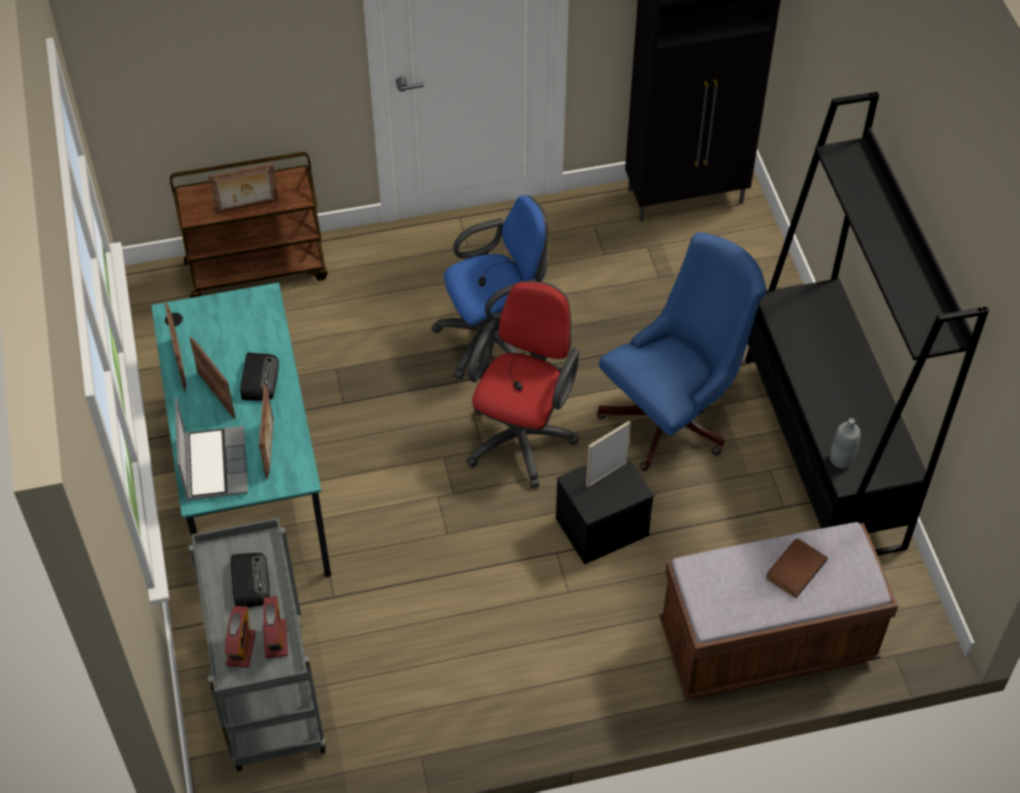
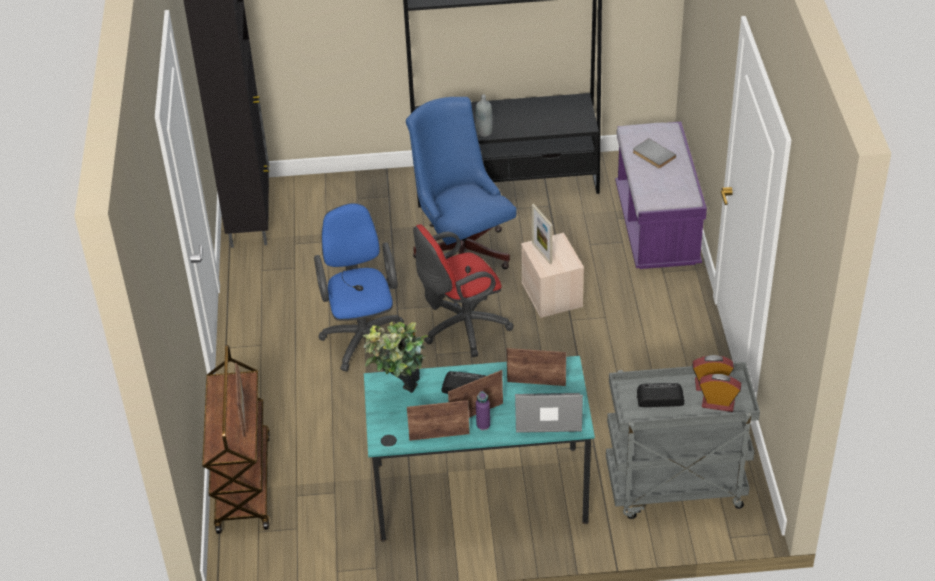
camera: 80 degrees left, 10 degrees down
red office chair [466,281,579,488] -> red office chair turned 60 degrees counterclockwise [413,224,514,357]
black storage box [555,457,654,565] -> beige storage box [521,233,584,318]
brown bench [659,522,898,700] -> purple bench [615,122,707,269]
brown book [766,538,828,598] -> grey book [633,138,676,168]
grey bottle [830,418,861,469] -> grey bottle moved to [475,95,493,137]
none -> potted plant [363,322,428,393]
none -> purple bottle [476,391,490,431]

